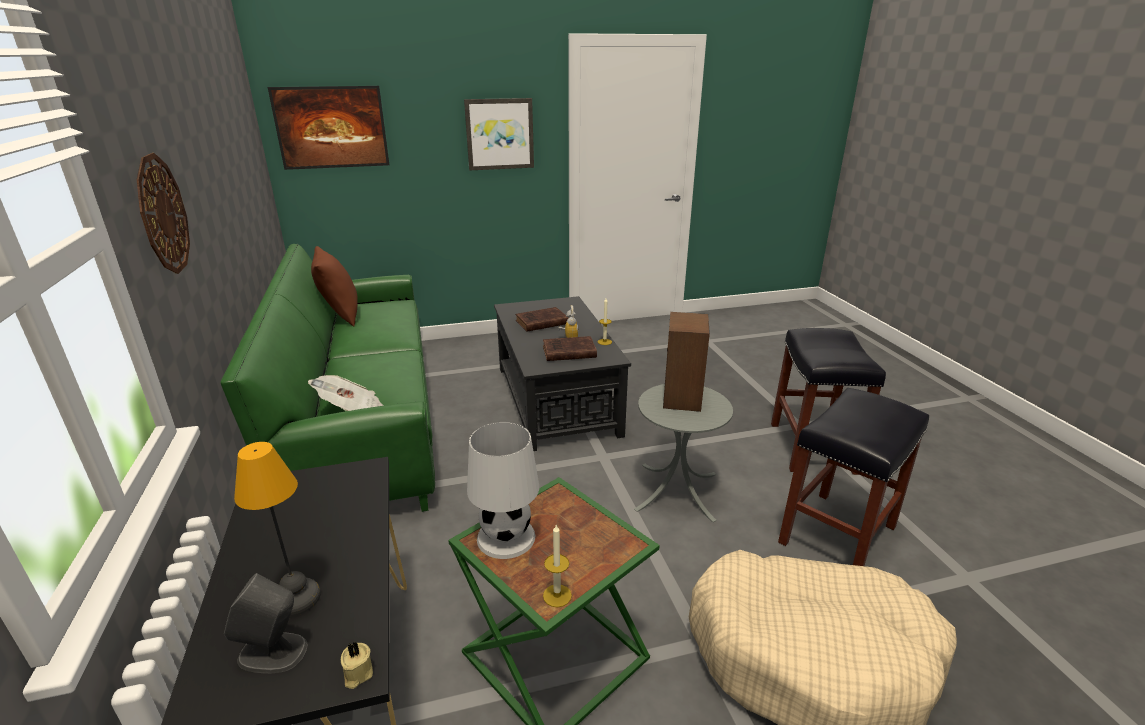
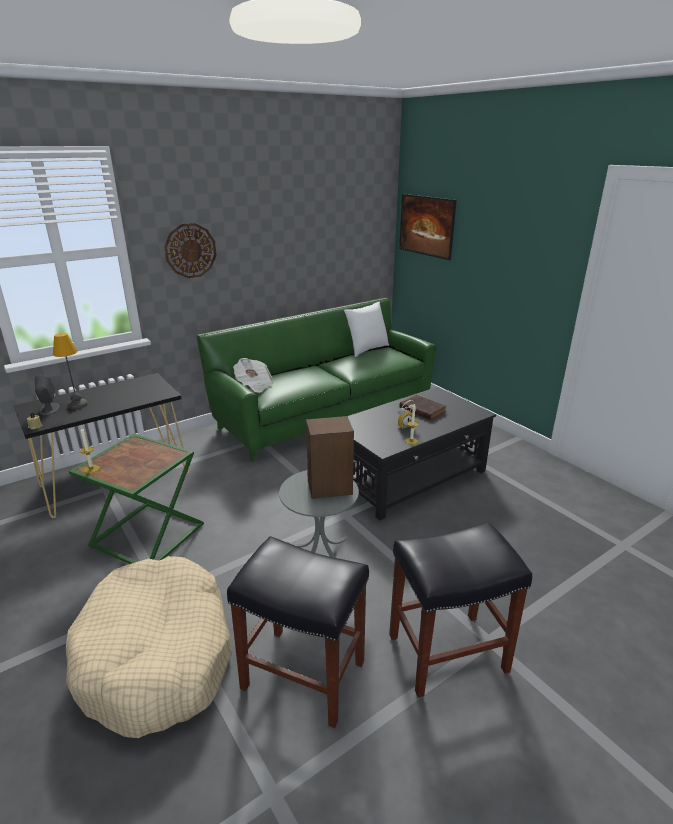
camera: 70 degrees right, 0 degrees up
brown pillow [311,246,358,326] -> white pillow [344,302,389,357]
picture [464,98,534,170] -> none
white table lamp [467,422,539,559] -> none
brown book [543,336,597,361] -> none

